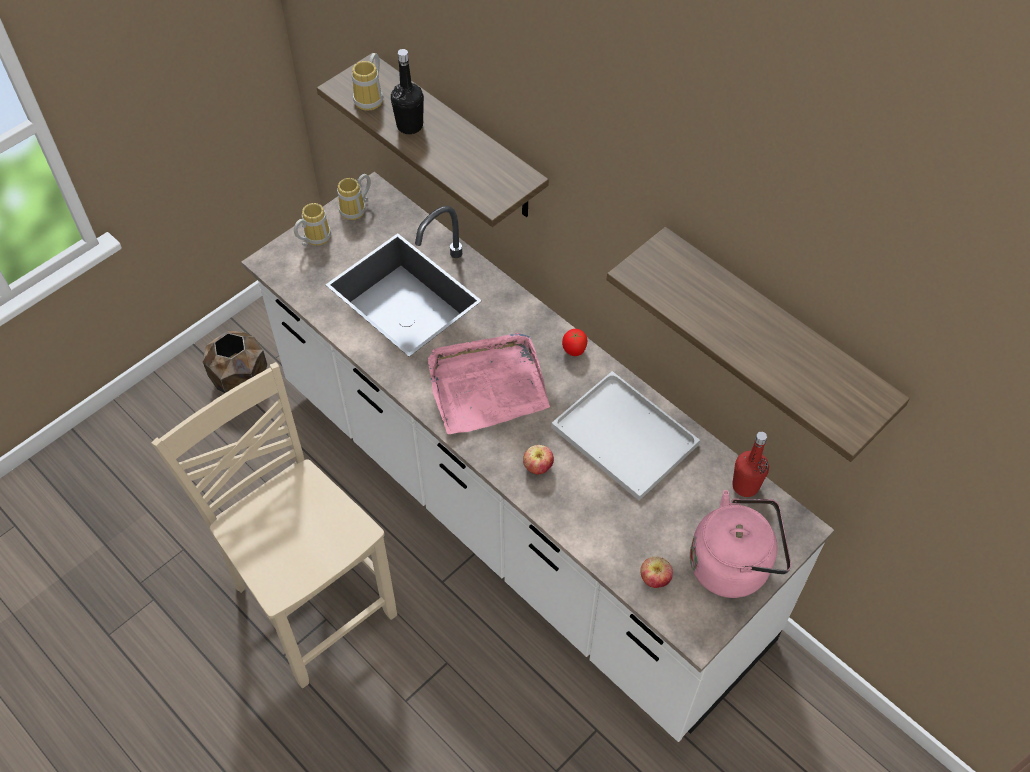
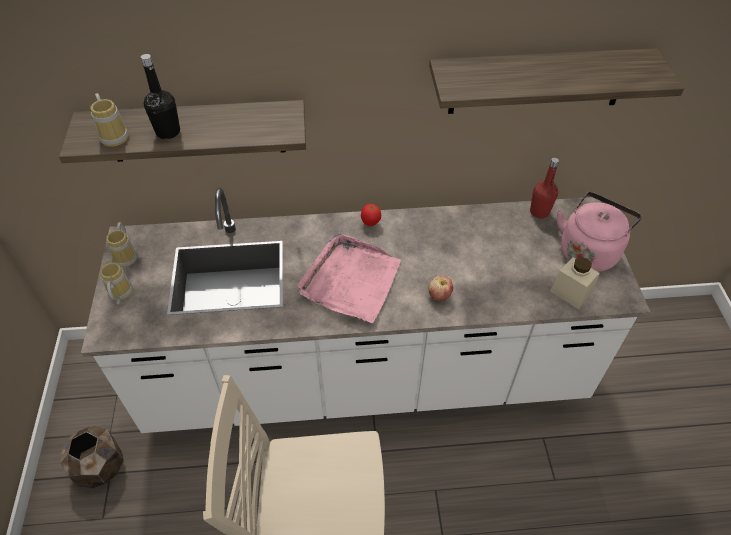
camera: 50 degrees left, 5 degrees down
white tray [551,371,700,500] -> none
apple [640,556,673,588] -> beige jar [550,257,600,309]

